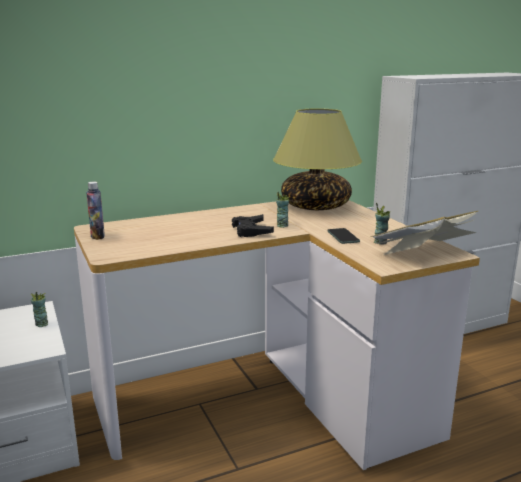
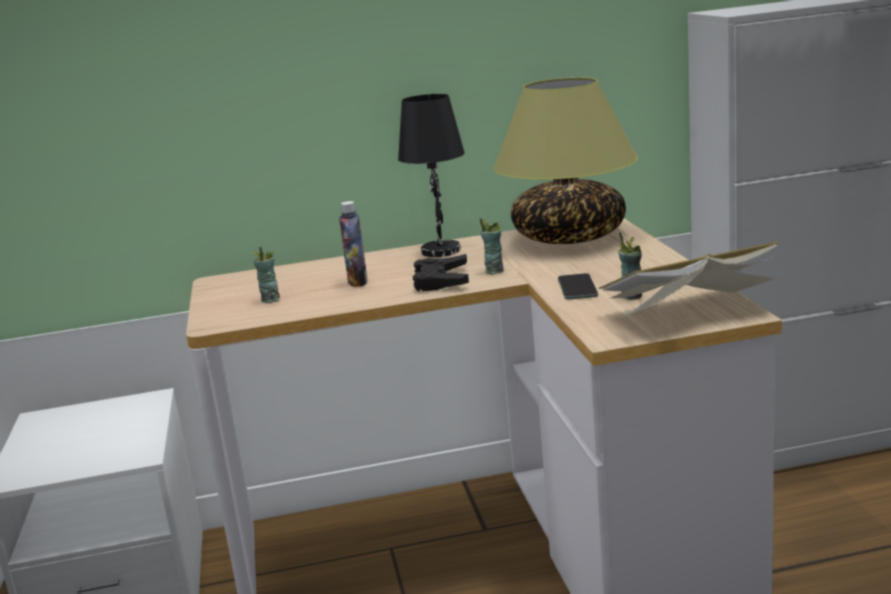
camera: 15 degrees right, 0 degrees up
cup [31,292,48,327] -> cup moved to [253,247,280,303]
bottle [86,182,105,240] -> bottle moved to [339,201,368,287]
none -> black table lamp [398,94,465,257]

